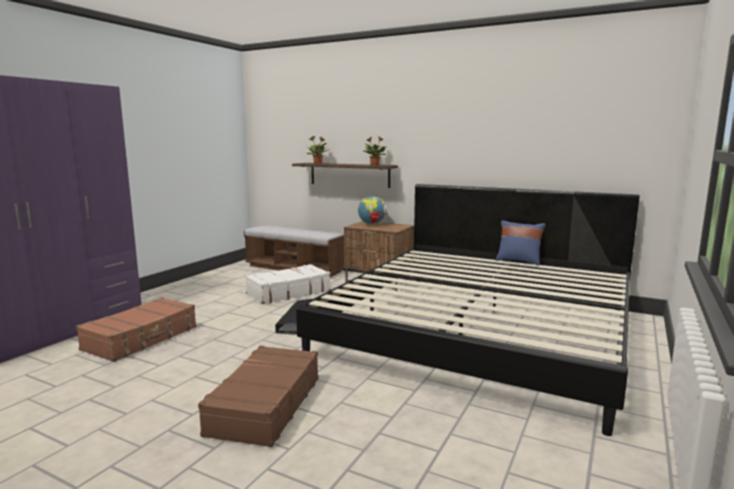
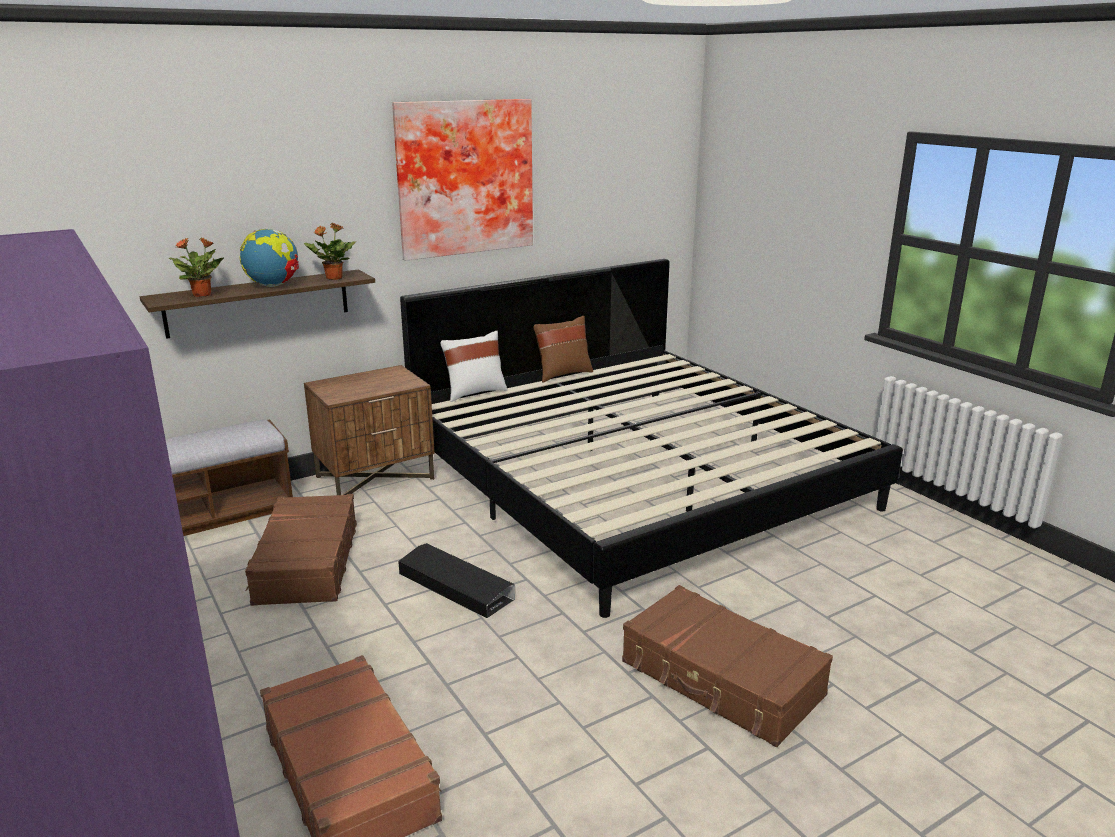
camera: 60 degrees left, 10 degrees up
white suitcase [245,264,331,304] -> brown suitcase [245,494,357,606]
globe [358,196,387,225] -> globe moved to [239,229,299,287]
blue pillow [495,220,546,266] -> brown pillow [534,316,593,382]
none -> picture [392,99,533,261]
none -> white pillow [440,331,507,402]

